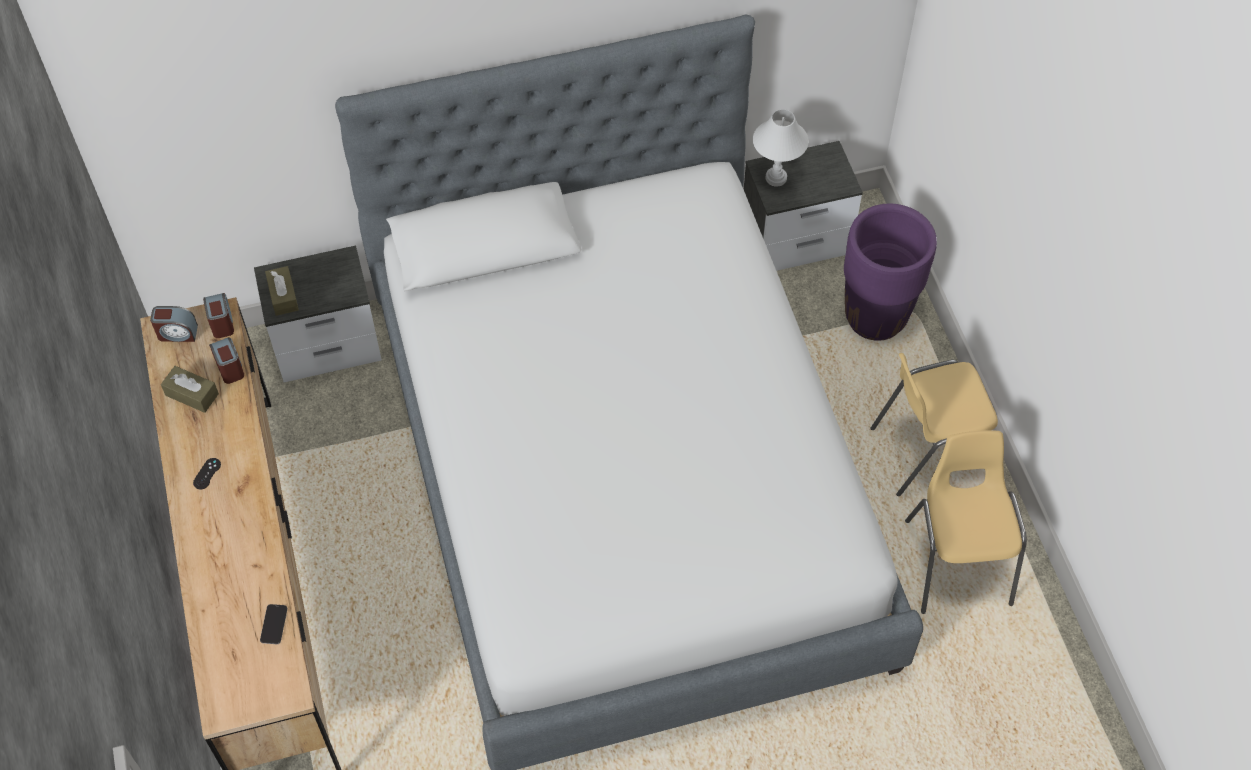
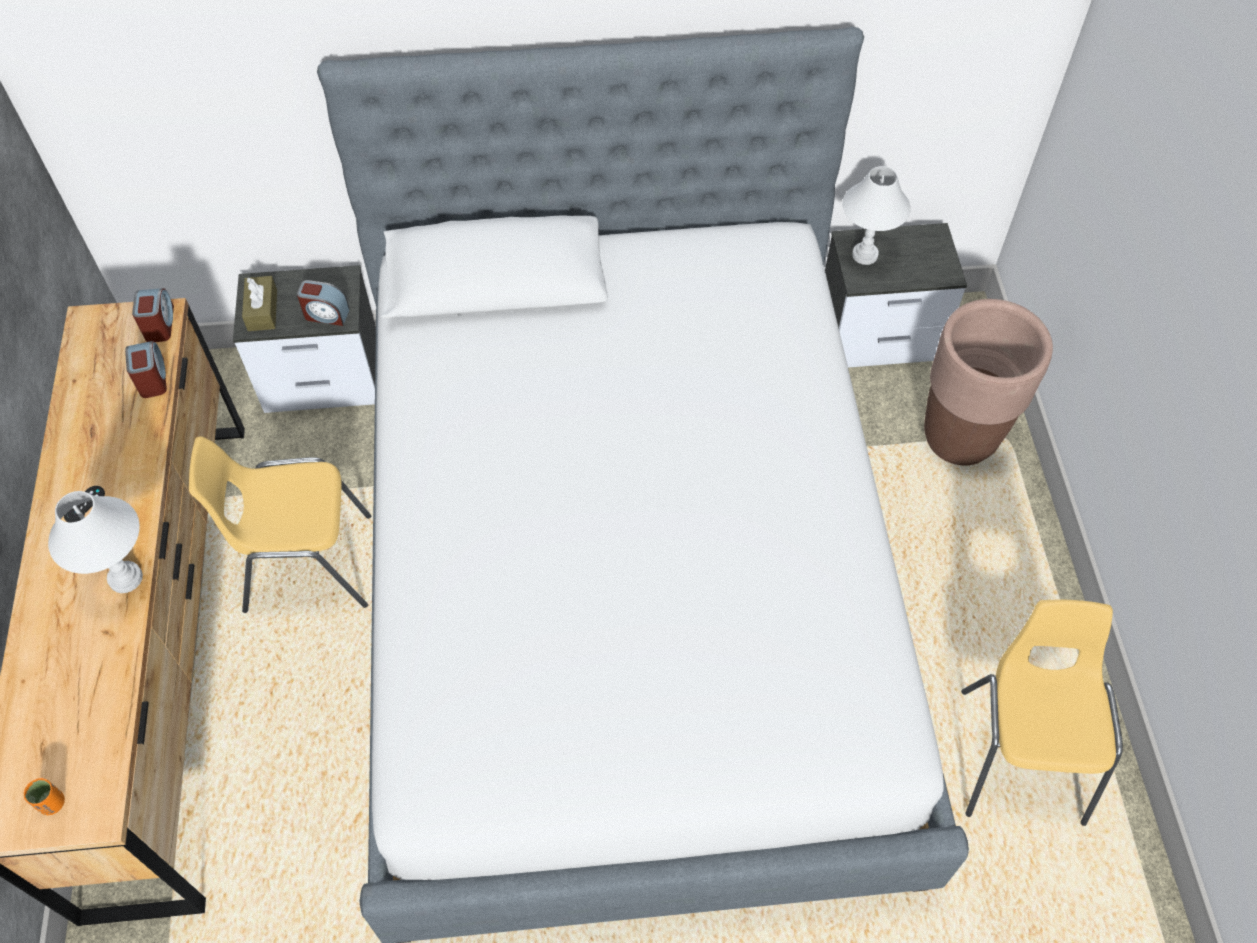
camera: 10 degrees right, 0 degrees up
alarm clock [150,306,198,342] -> alarm clock moved to [297,280,350,326]
brown tissue box [161,366,219,413] -> none
phone [260,604,287,644] -> none
purple planter [844,204,937,341] -> brown planter [924,299,1053,465]
yellow chair [870,353,998,496] -> yellow chair moved to [189,436,371,613]
none -> orange cup [24,778,65,815]
none -> white table lamp [48,491,143,593]

